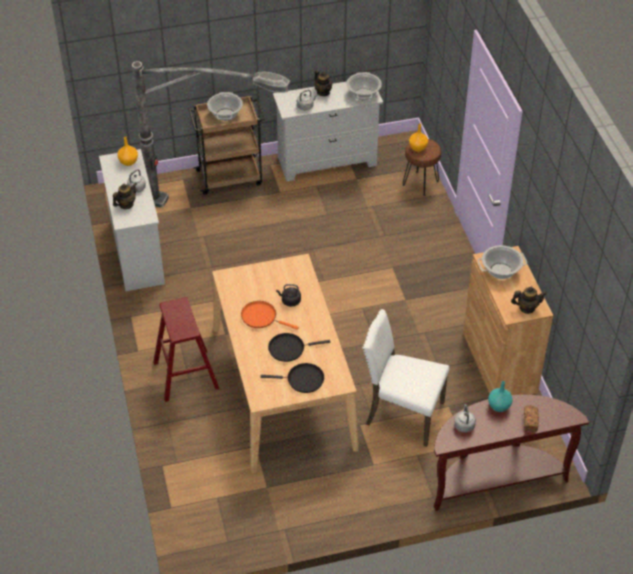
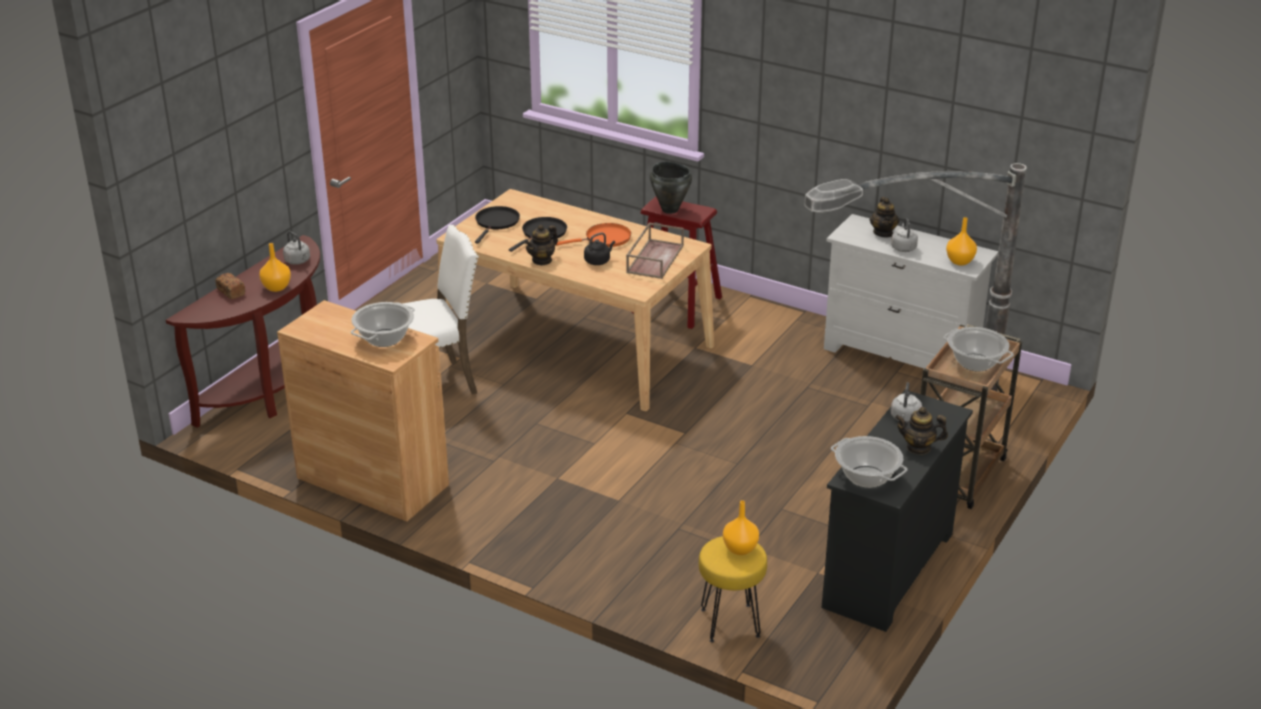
camera: 135 degrees right, 15 degrees down
black frying pan [260,363,324,393] -> black frying pan turned 150 degrees clockwise [475,206,520,244]
white dresser [273,81,383,181] -> black dresser [822,390,973,632]
brown stool [403,139,441,196] -> yellow stool [699,536,767,642]
turquoise vase [488,381,512,412] -> orange vase [259,243,291,292]
teapot [511,287,547,314] -> teapot moved to [524,225,558,266]
none -> brown tray [626,222,684,279]
none -> black cooking pot [650,161,692,214]

